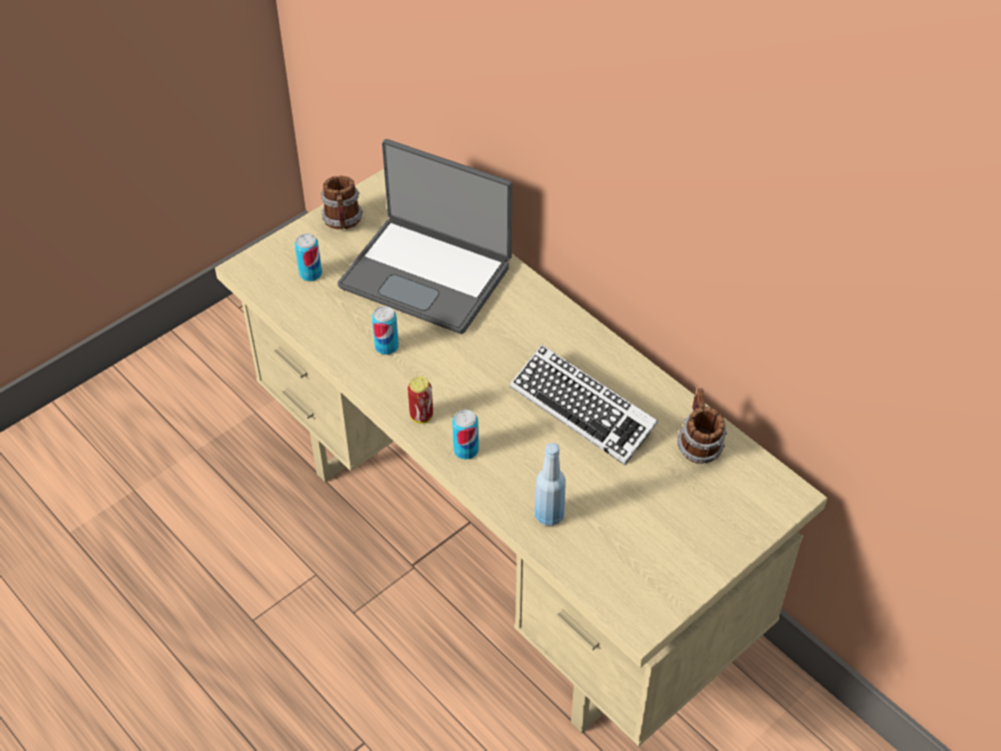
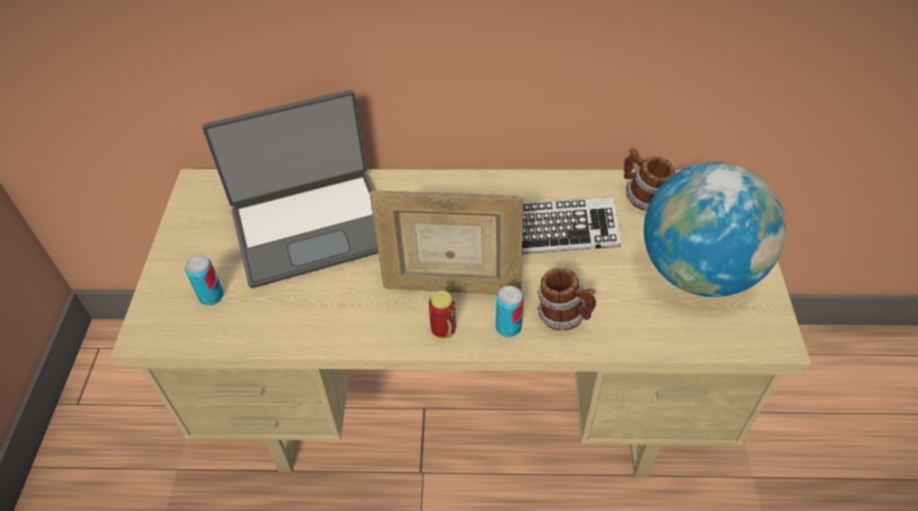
camera: 45 degrees left, 0 degrees up
mug [321,176,363,229] -> mug moved to [537,268,596,331]
can [372,306,399,355] -> none
blue bottle [534,443,566,526] -> none
none -> picture frame [369,190,524,295]
none -> globe [644,162,786,297]

